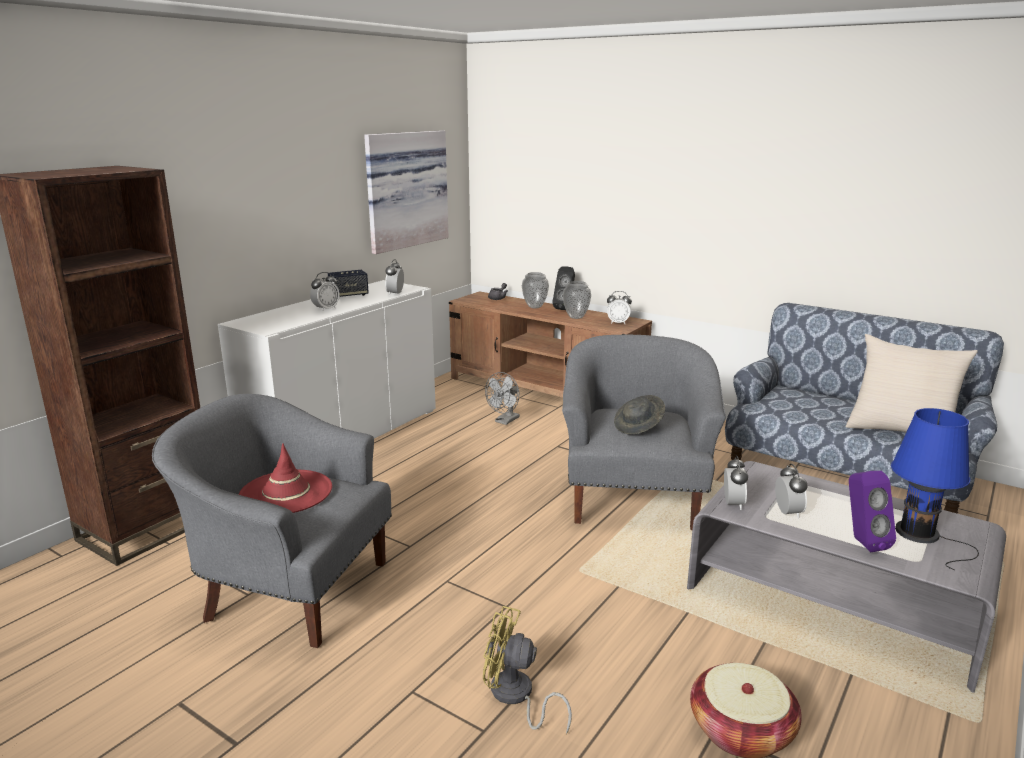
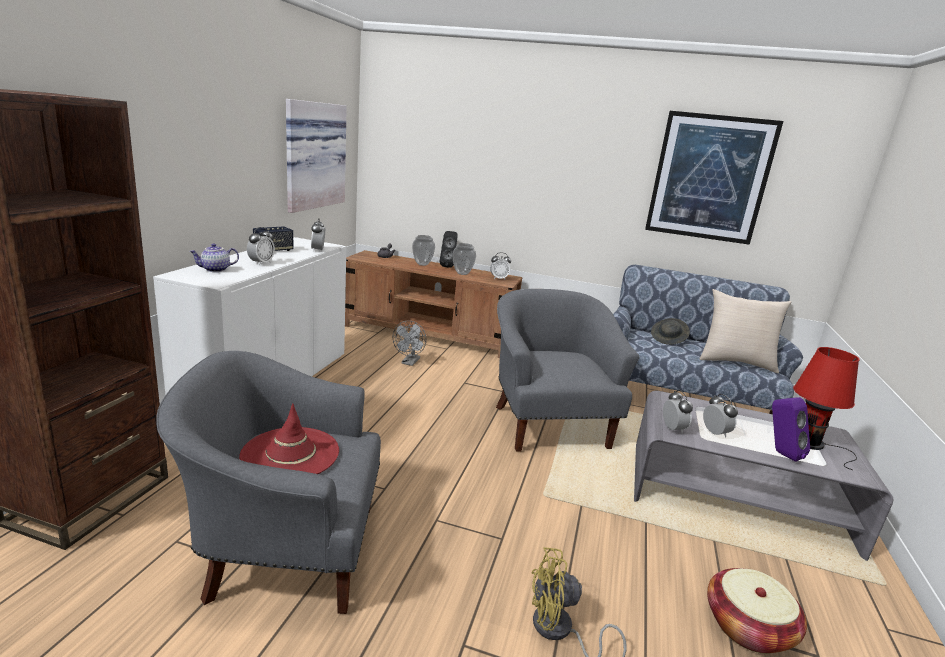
camera: 20 degrees left, 0 degrees up
grey hat [614,395,665,434] -> grey hat moved to [651,318,690,345]
blue table lamp [891,408,979,570] -> red table lamp [793,347,860,470]
none -> teapot [189,244,239,272]
none -> picture [645,111,783,245]

